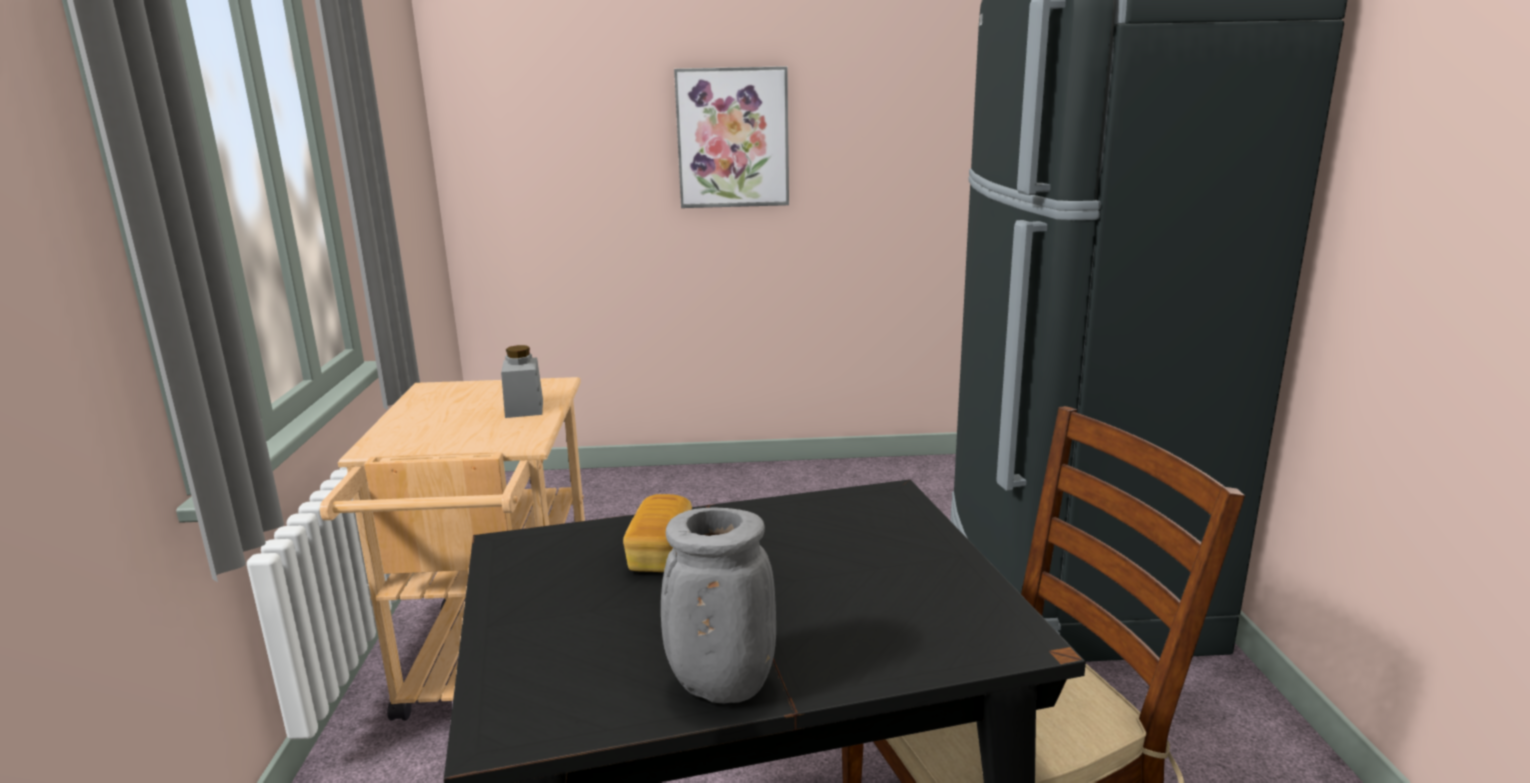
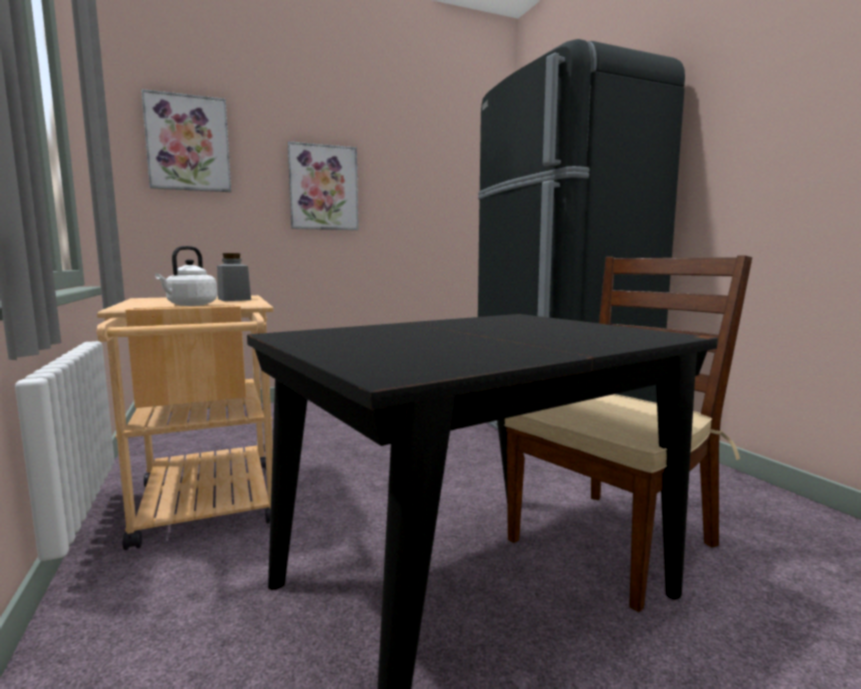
camera: 20 degrees left, 10 degrees down
bread [623,494,692,572] -> none
grey vase [661,507,776,704] -> none
none -> picture [141,89,231,192]
none -> white kettle [155,246,217,306]

